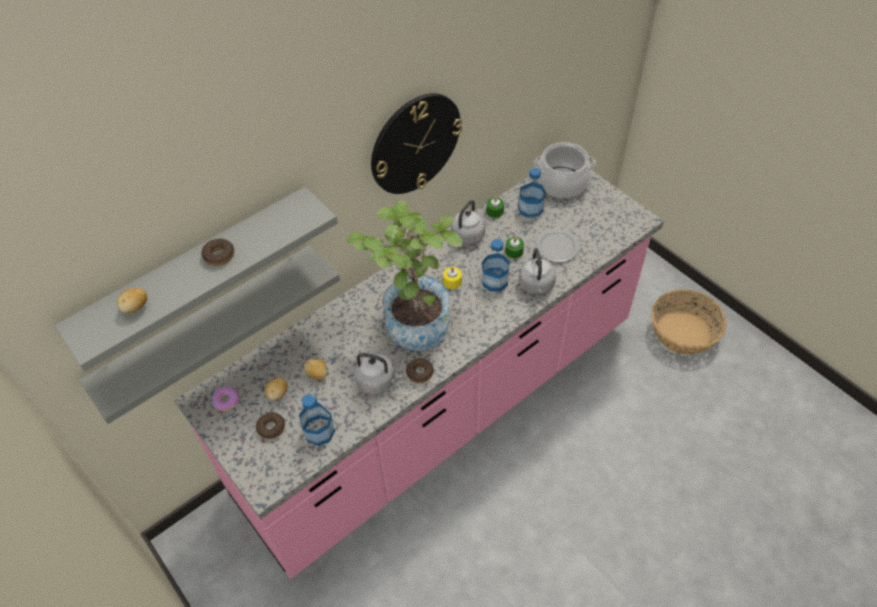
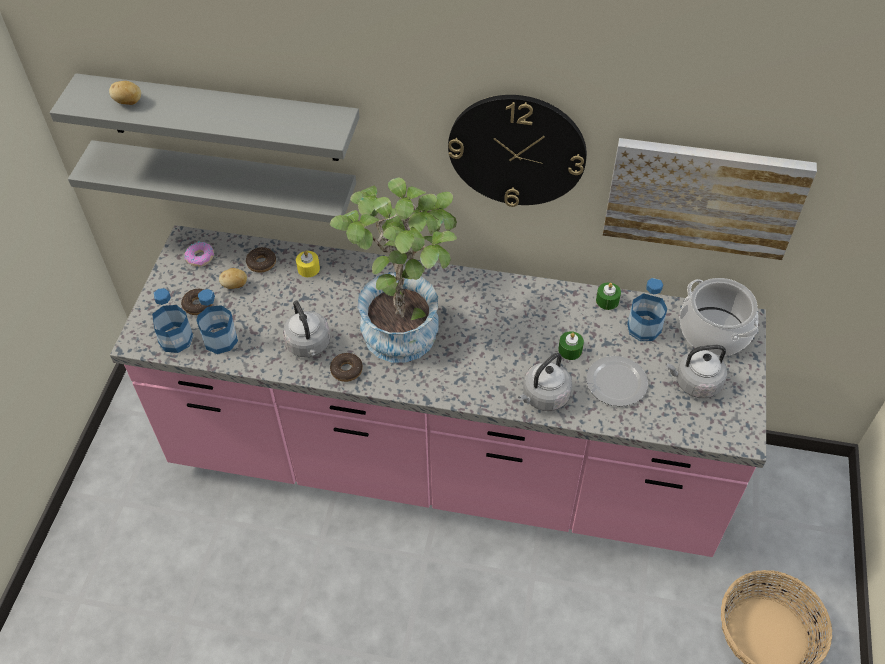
camera: 50 degrees right, 0 degrees up
donut [201,239,234,266] -> donut moved to [246,247,276,273]
potato [305,359,327,380] -> none
yellow candle [443,267,462,289] -> yellow candle moved to [296,250,320,277]
grey kettle [451,200,485,245] -> grey kettle moved to [666,345,727,398]
bottle [482,239,510,291] -> bottle moved to [152,288,193,353]
none -> picture [603,138,817,260]

